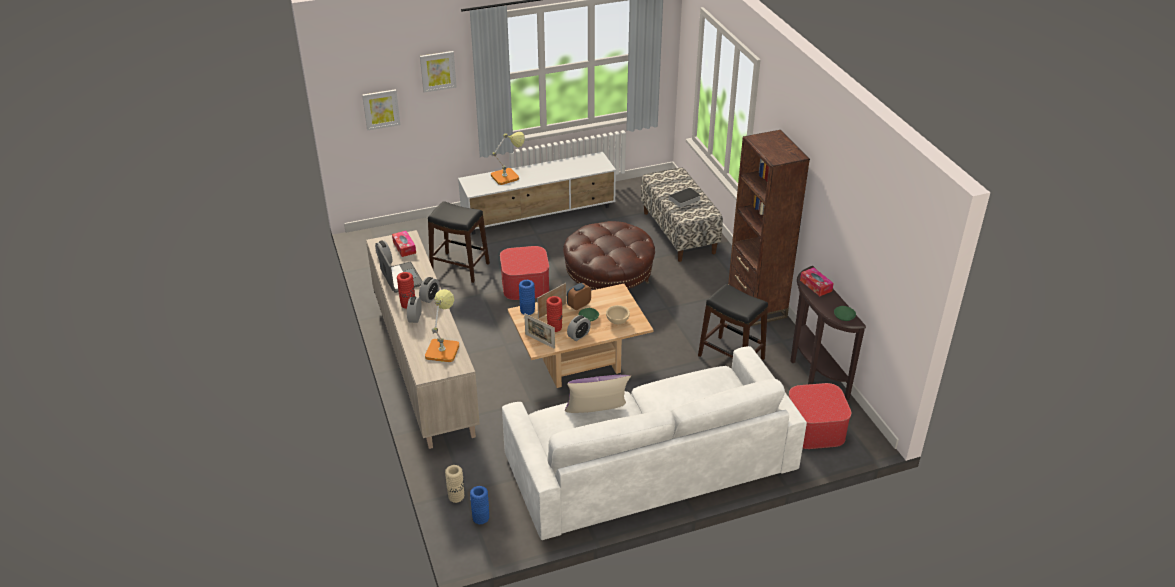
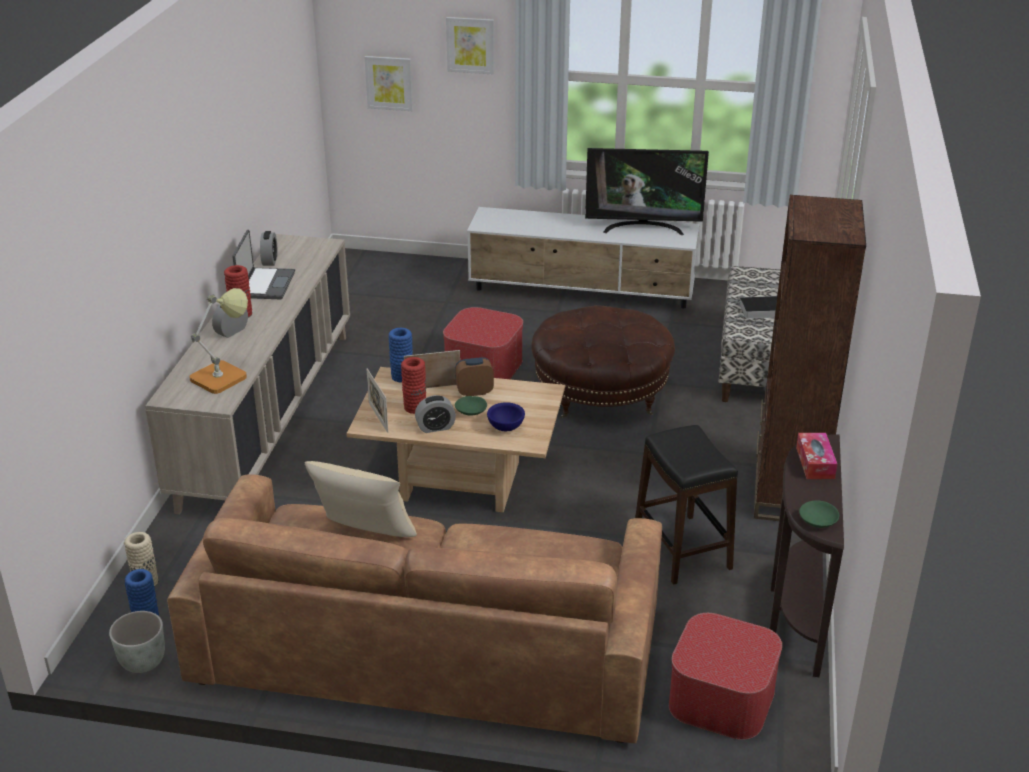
camera: 30 degrees right, 5 degrees down
tissue box [392,231,416,257] -> none
alarm clock [419,277,440,303] -> none
black stool [428,201,490,283] -> none
table lamp [491,132,525,185] -> none
white sofa [502,346,807,540] -> brown sofa [167,474,662,743]
purple pillow [565,375,632,413] -> beige pillow [304,461,417,537]
beige bowl [606,305,630,324] -> blue bowl [487,402,525,431]
none -> grey planter [109,611,165,673]
none -> television [585,148,709,235]

